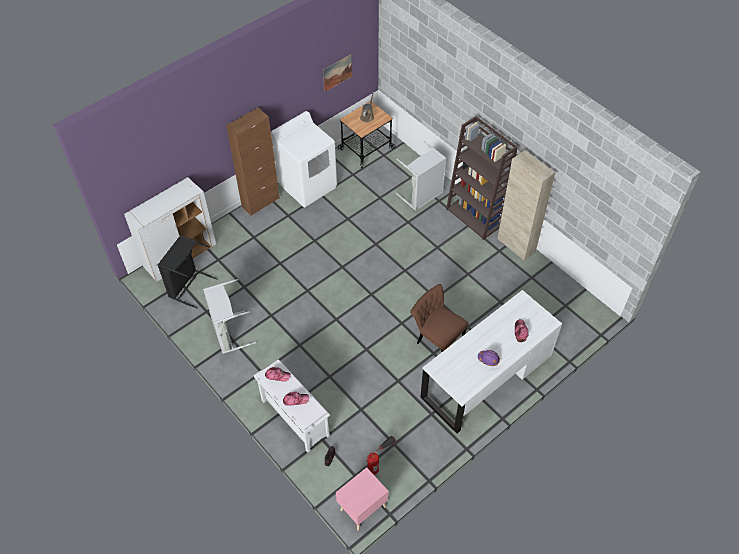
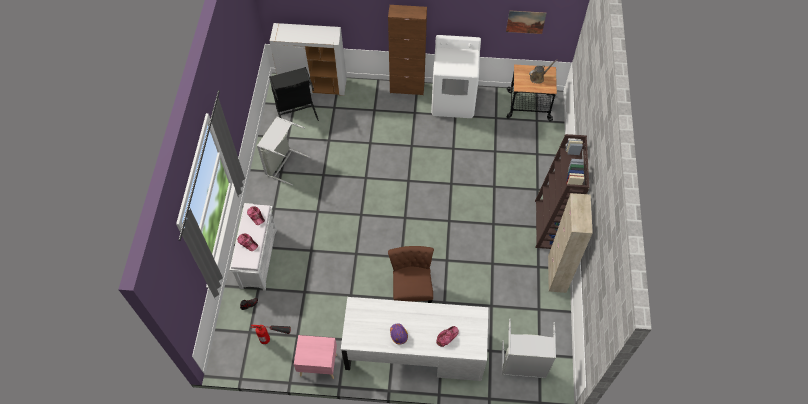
camera: 45 degrees right, 5 degrees up
pink nightstand [336,467,389,530] -> pink nightstand moved to [294,335,337,379]
grey laundry basket [396,141,446,211] -> grey laundry basket moved to [502,319,556,378]

